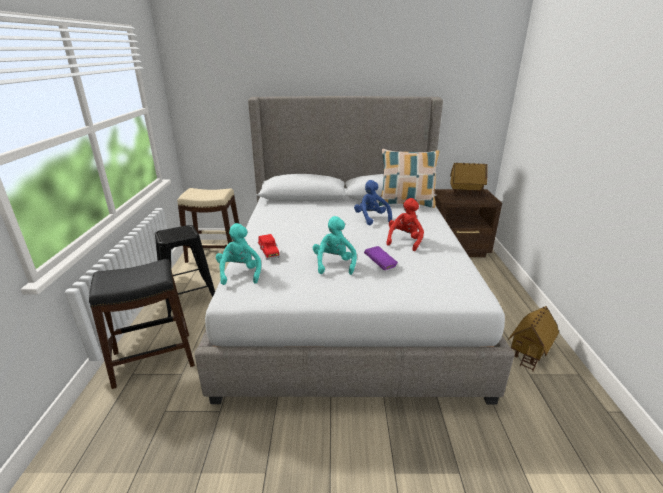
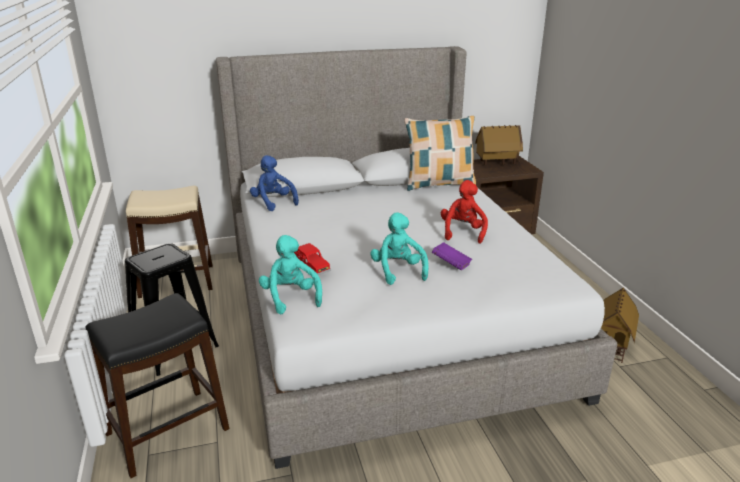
camera: 15 degrees left, 0 degrees up
blue plush toy [354,180,392,225] -> blue plush toy moved to [250,155,299,211]

